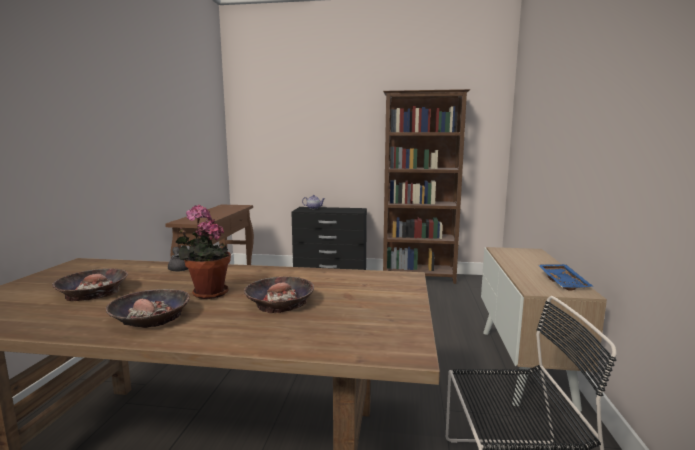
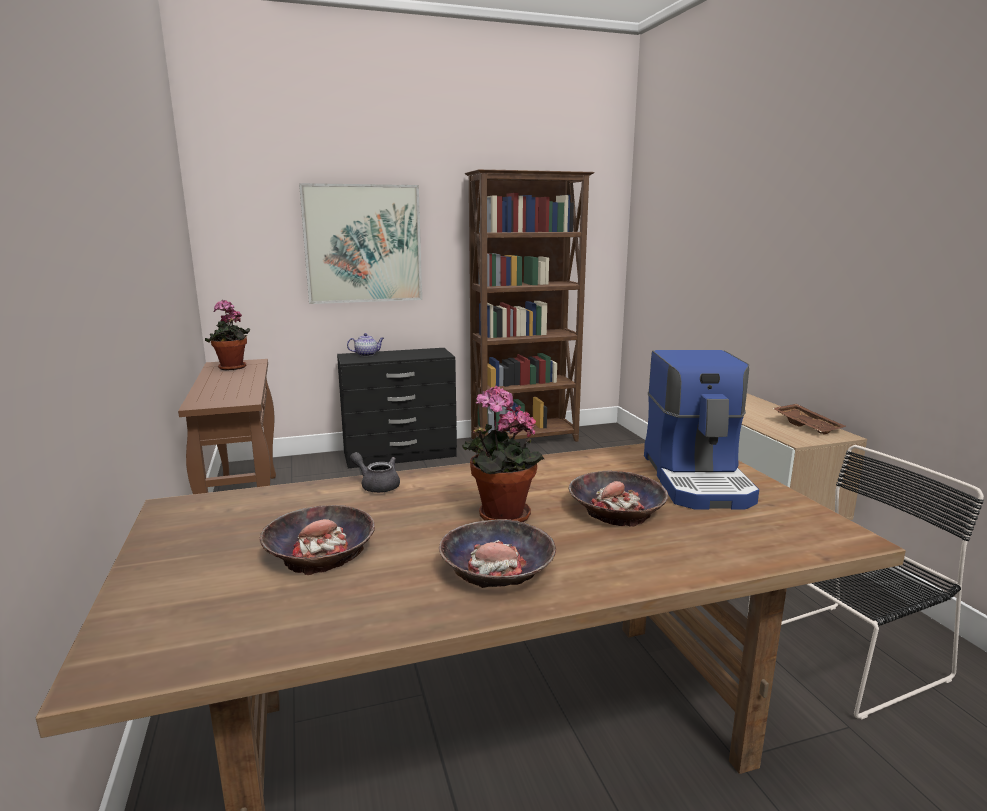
camera: 25 degrees left, 5 degrees up
blue tray [538,264,593,290] -> brown tray [772,404,846,435]
none -> potted plant [205,300,250,370]
none -> picture [299,183,422,304]
none -> coffee machine [644,350,759,510]

